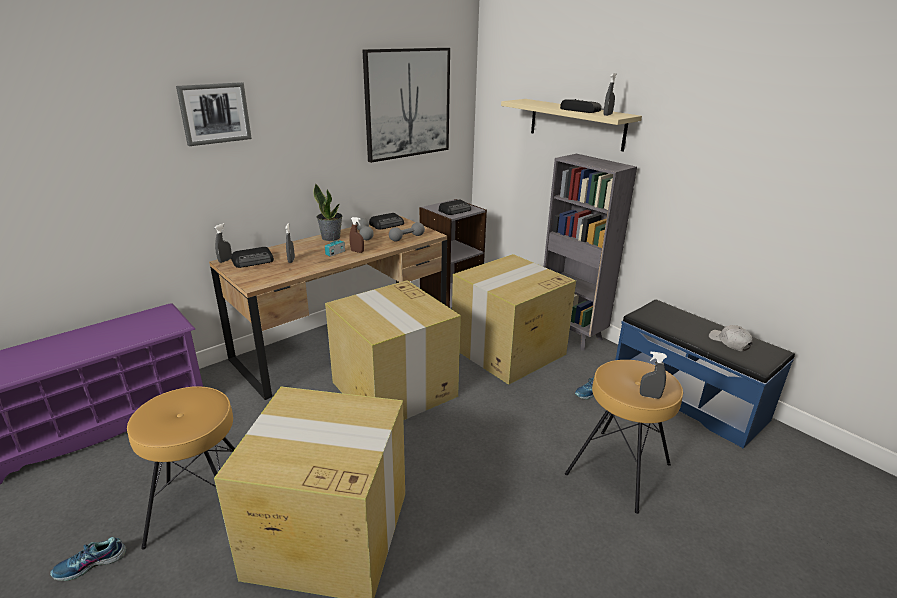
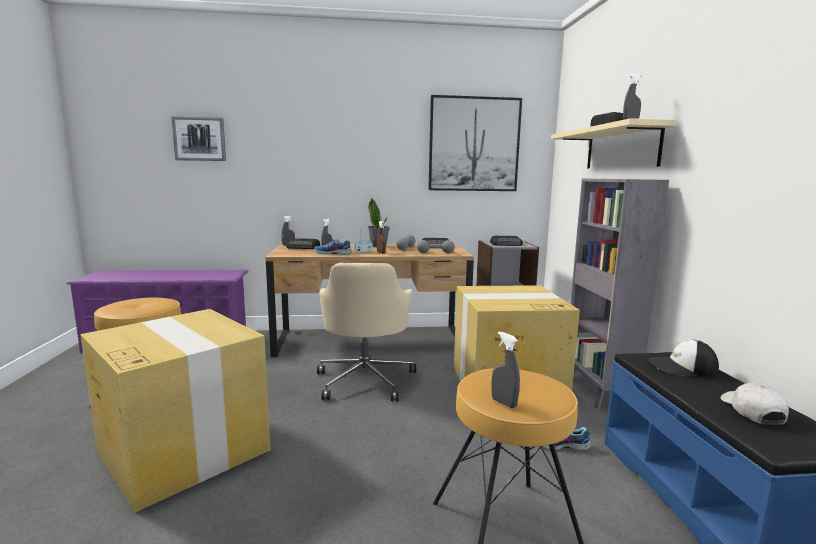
camera: 35 degrees right, 15 degrees down
shoe [50,537,126,581] -> shoe moved to [314,239,352,254]
picture [176,82,252,146] -> picture moved to [171,116,226,161]
cardboard box [325,280,461,420] -> beige office chair [317,263,416,401]
none -> cap [648,340,719,377]

